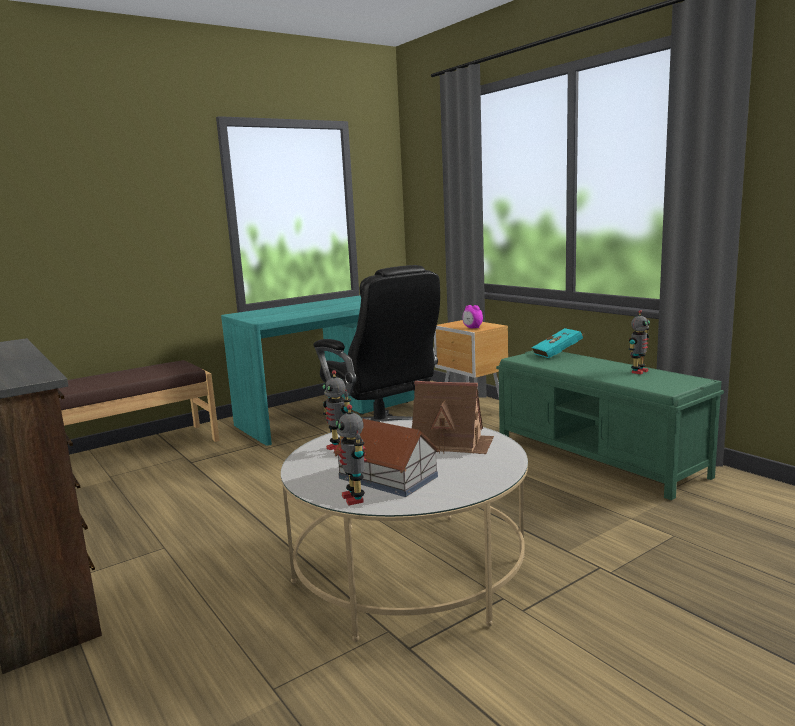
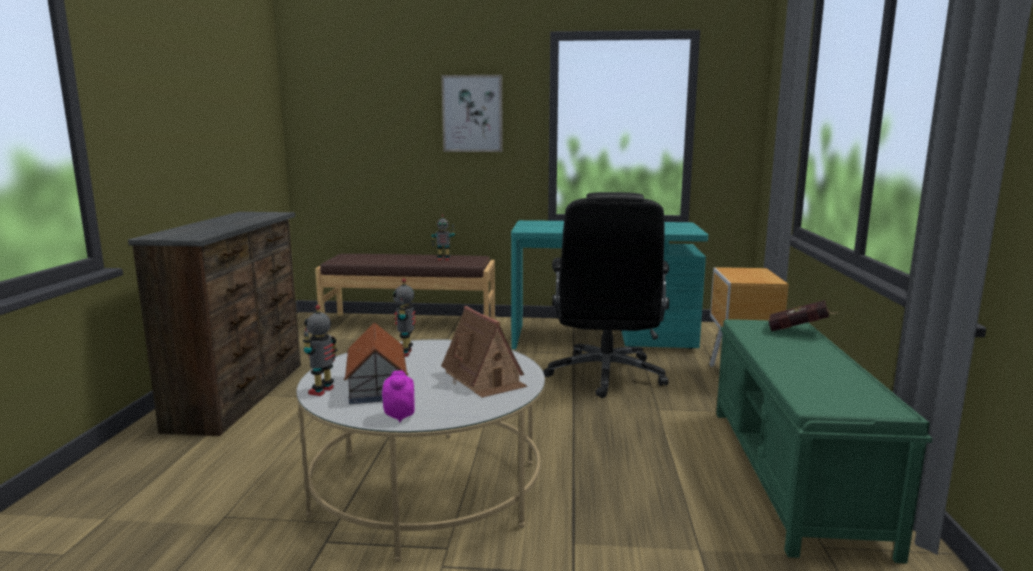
camera: 40 degrees right, 0 degrees up
alarm clock [462,305,483,328] -> alarm clock moved to [382,371,415,422]
turquoise book [532,328,585,358] -> red book [769,300,839,331]
toy robot [629,310,650,374] -> toy robot moved to [431,214,455,261]
none -> picture [441,75,503,152]

